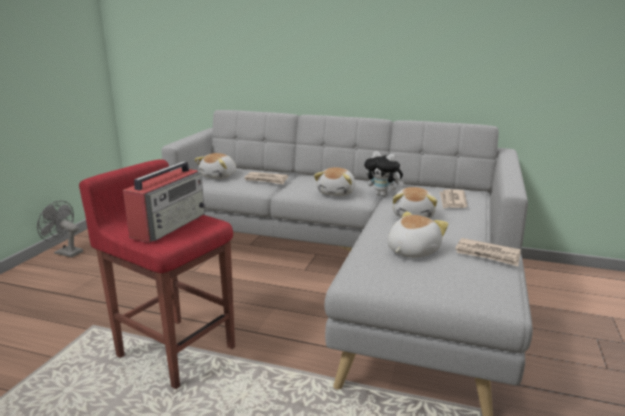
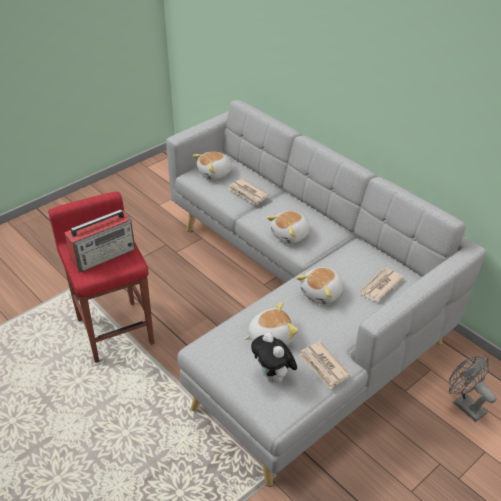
camera: 30 degrees right, 20 degrees up
grey fan [37,201,83,258] -> grey fan moved to [449,357,496,422]
plush toy [364,151,404,197] -> plush toy moved to [251,332,297,384]

